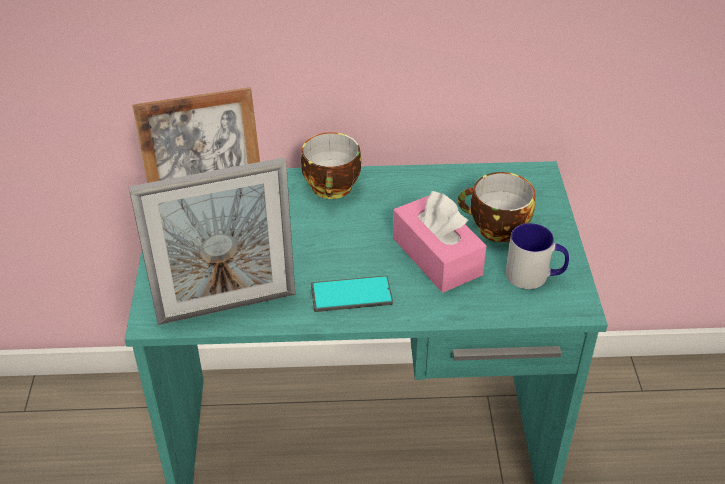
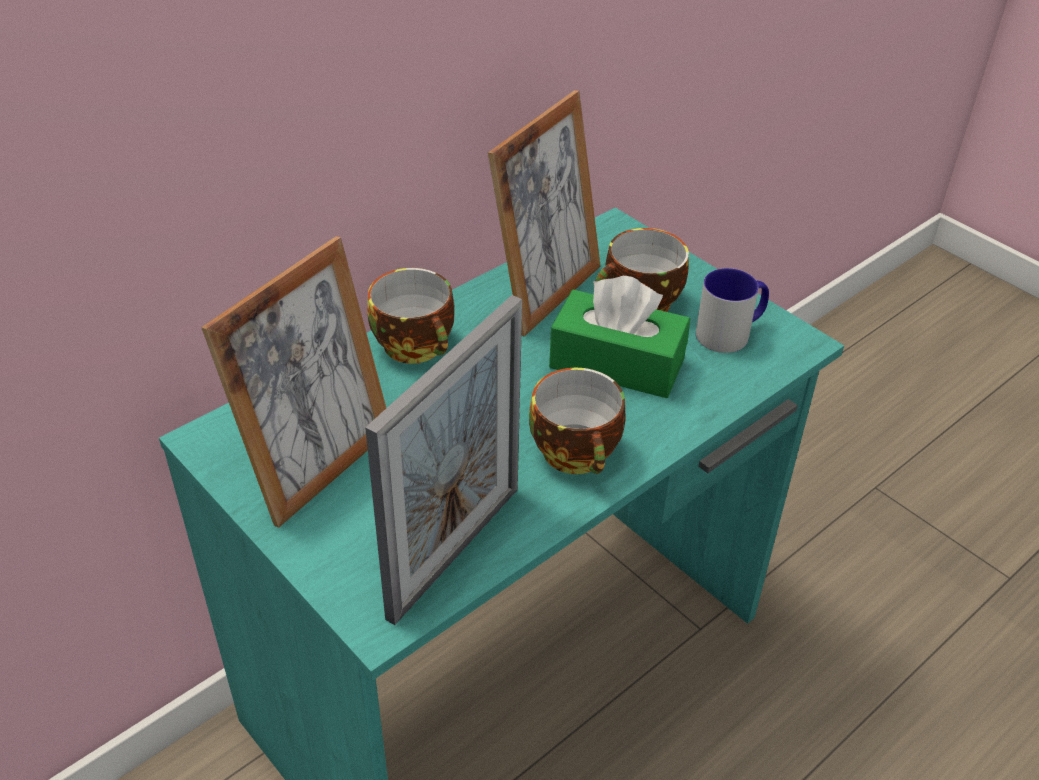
camera: 40 degrees left, 0 degrees up
phone [311,276,393,312] -> cup [529,368,625,474]
pink tissue box [393,190,487,293] -> green tissue box [549,276,690,398]
none -> picture frame [488,90,600,337]

